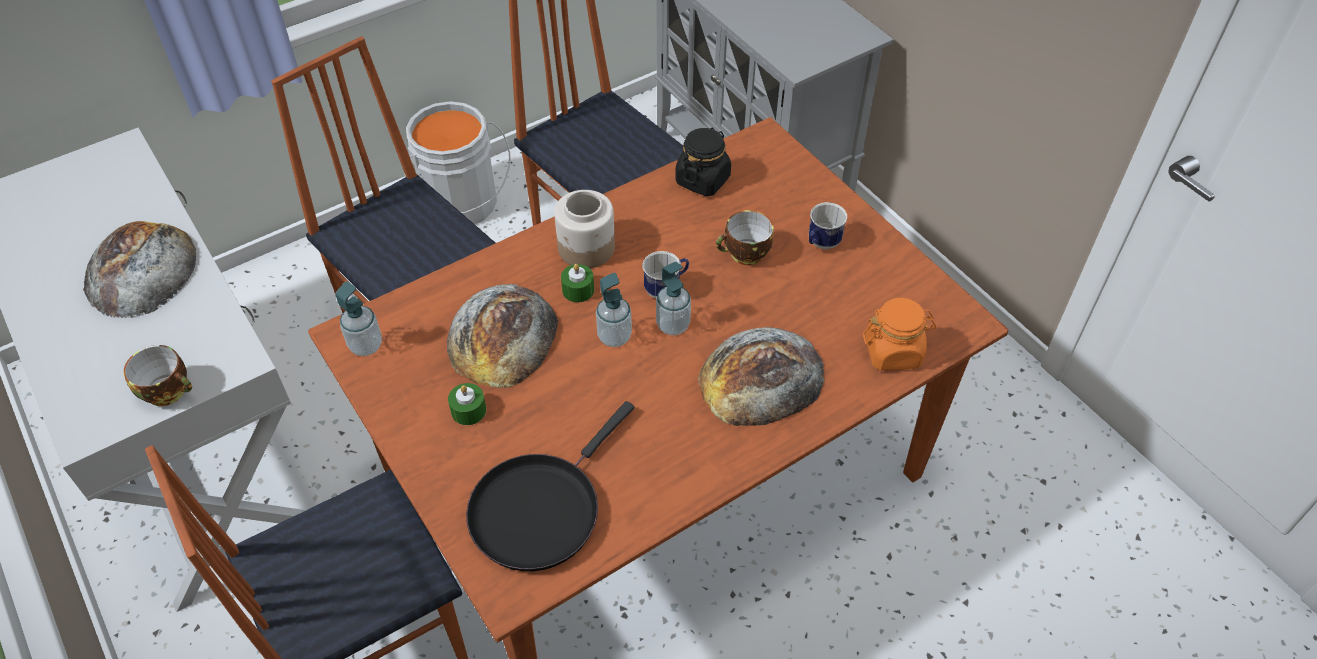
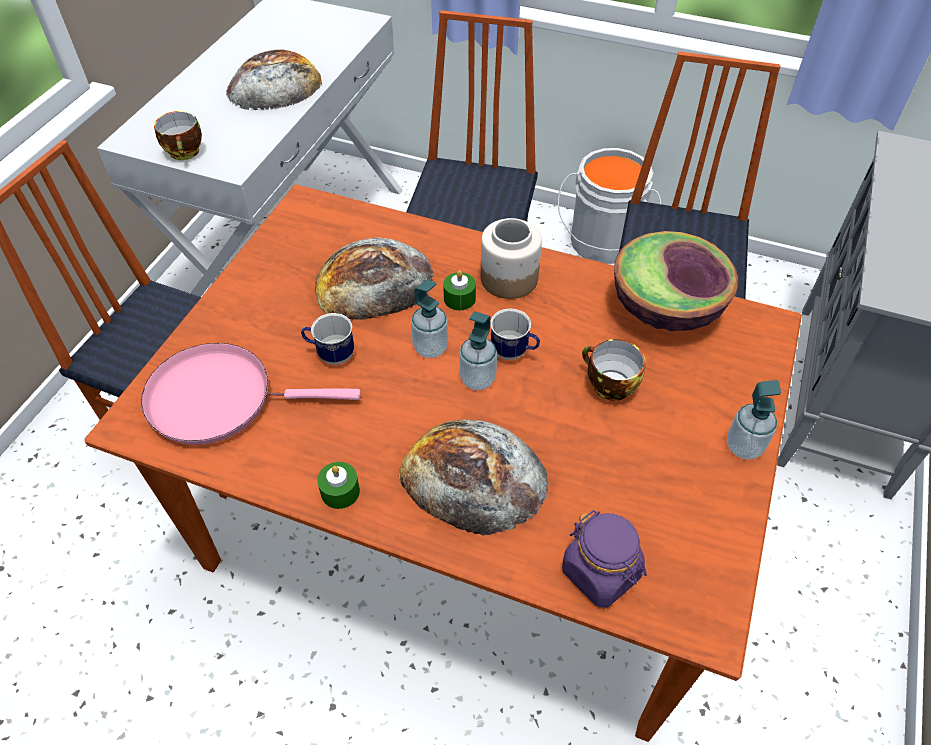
camera: 55 degrees right, 0 degrees up
soap dispenser [335,281,382,356] -> soap dispenser moved to [727,380,781,460]
green candle [448,383,486,425] -> green candle moved to [317,462,360,509]
black frying pan [466,401,634,571] -> pink frying pan [141,343,361,445]
black jar [675,127,731,196] -> bowl [614,231,738,331]
mug [809,202,847,249] -> mug moved to [301,313,354,365]
orange jar [863,298,936,371] -> purple jar [562,510,647,607]

